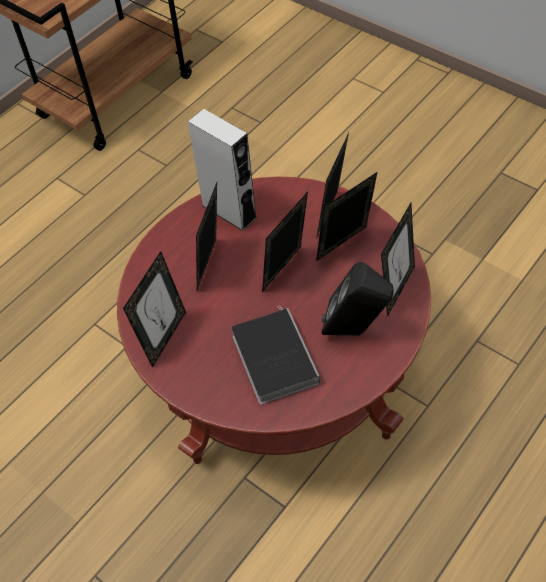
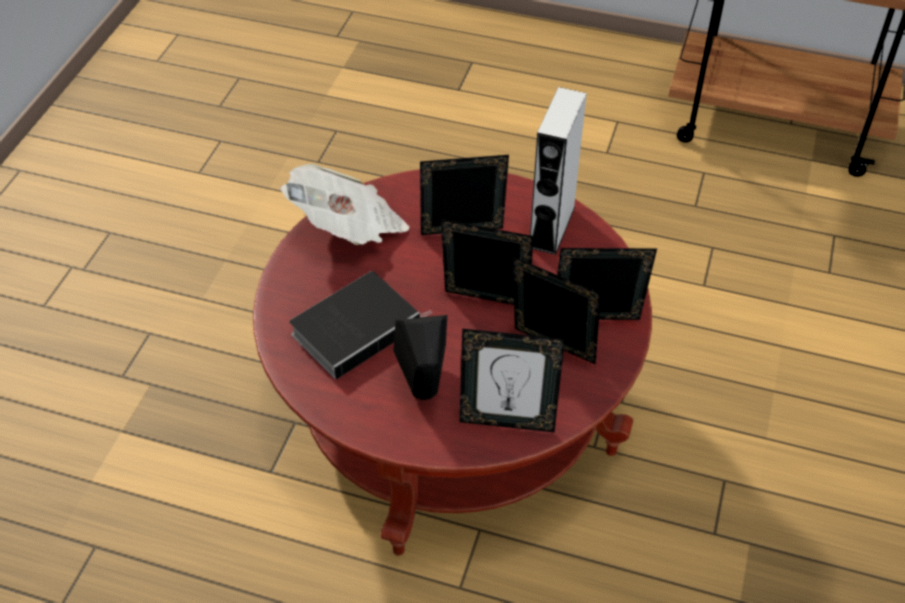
camera: 65 degrees right, 5 degrees down
picture frame [123,251,186,368] -> newspaper [280,164,409,245]

